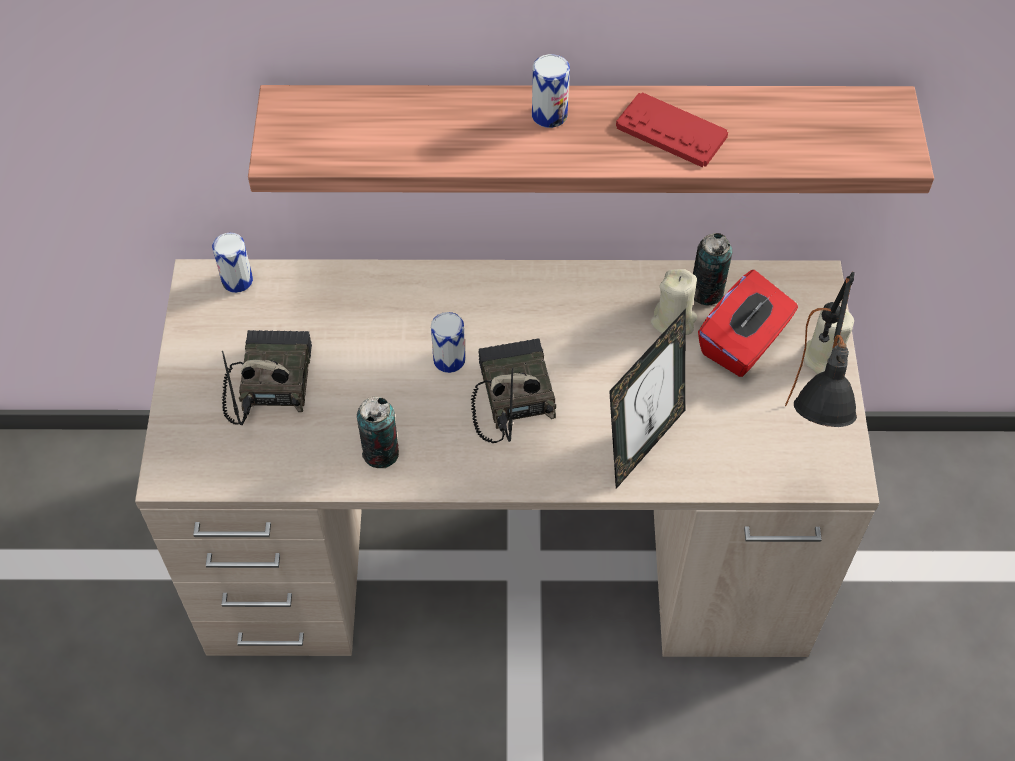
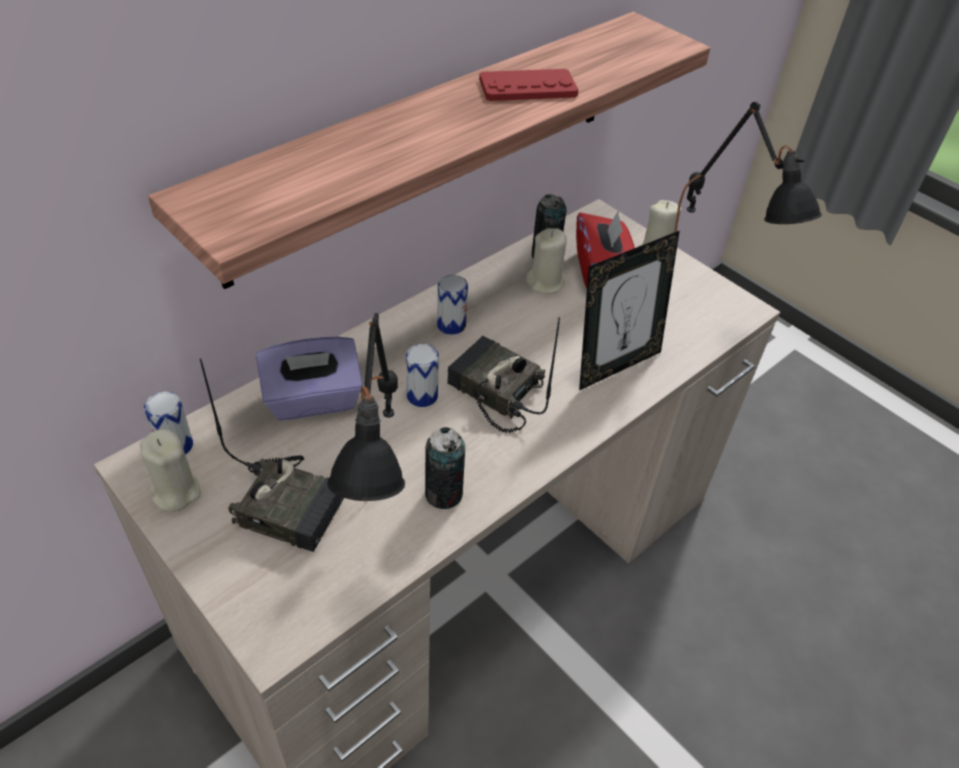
camera: 45 degrees left, 10 degrees down
radio [222,330,312,425] -> radio turned 150 degrees clockwise [200,359,344,552]
can [532,54,570,128] -> can moved to [437,275,468,335]
picture frame [609,309,686,489] -> picture frame turned 60 degrees clockwise [579,231,680,390]
none -> beige candle [140,429,201,512]
none -> purple tissue box [256,337,363,421]
none -> black table lamp [327,313,405,501]

